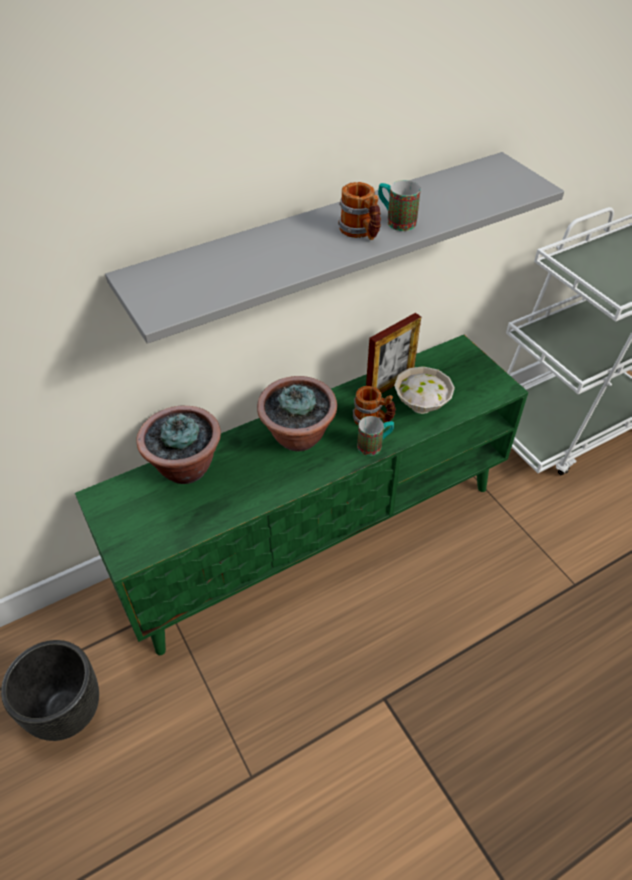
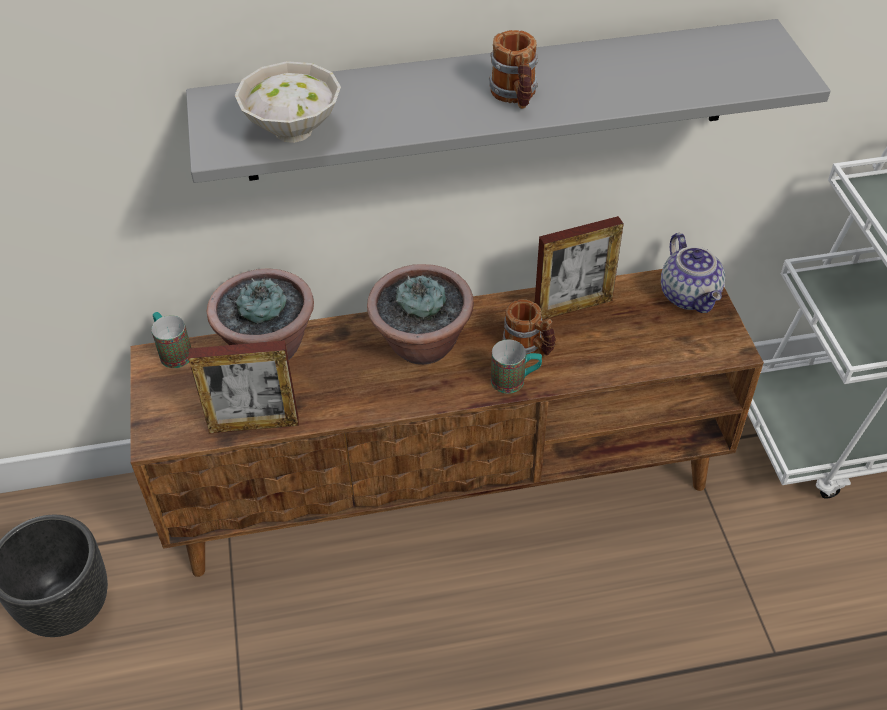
camera: 20 degrees right, 0 degrees up
green tv stand [75,335,529,655] -> brown tv stand [130,269,764,577]
mug [378,180,421,231] -> mug moved to [151,312,191,368]
white bowl [394,366,455,414] -> white bowl moved to [235,61,341,143]
none -> picture frame [188,341,299,434]
none -> teapot [661,233,725,313]

